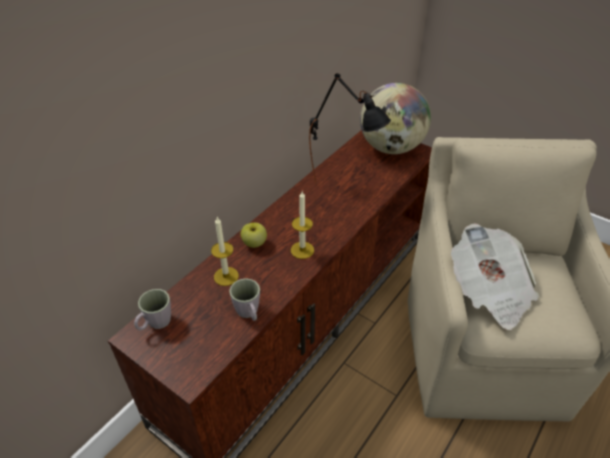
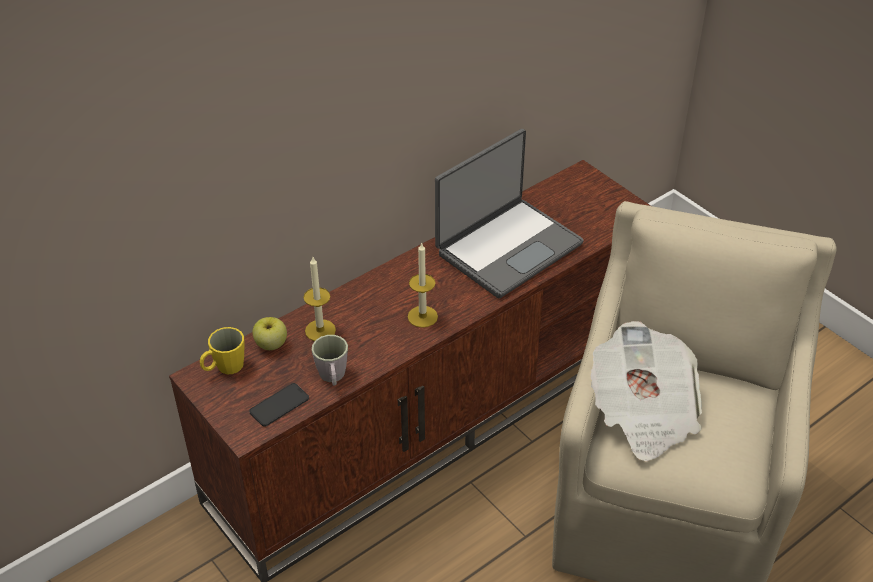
camera: 15 degrees right, 0 degrees up
grey mug [134,289,171,331] -> yellow mug [200,327,244,374]
apple [241,223,267,248] -> apple moved to [253,317,287,350]
black table lamp [309,73,391,185] -> laptop [435,129,584,298]
globe [360,83,431,154] -> none
none -> phone [249,383,309,427]

